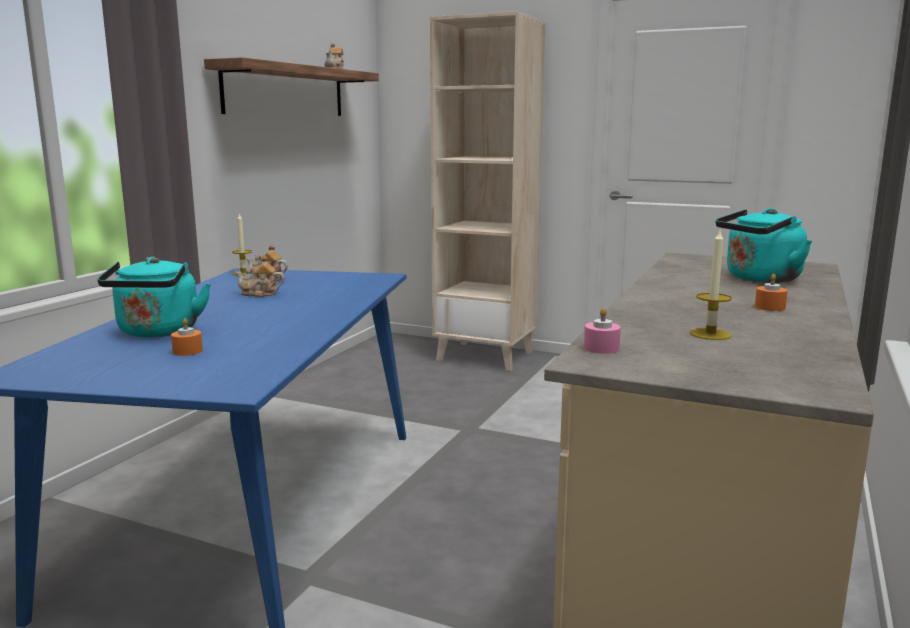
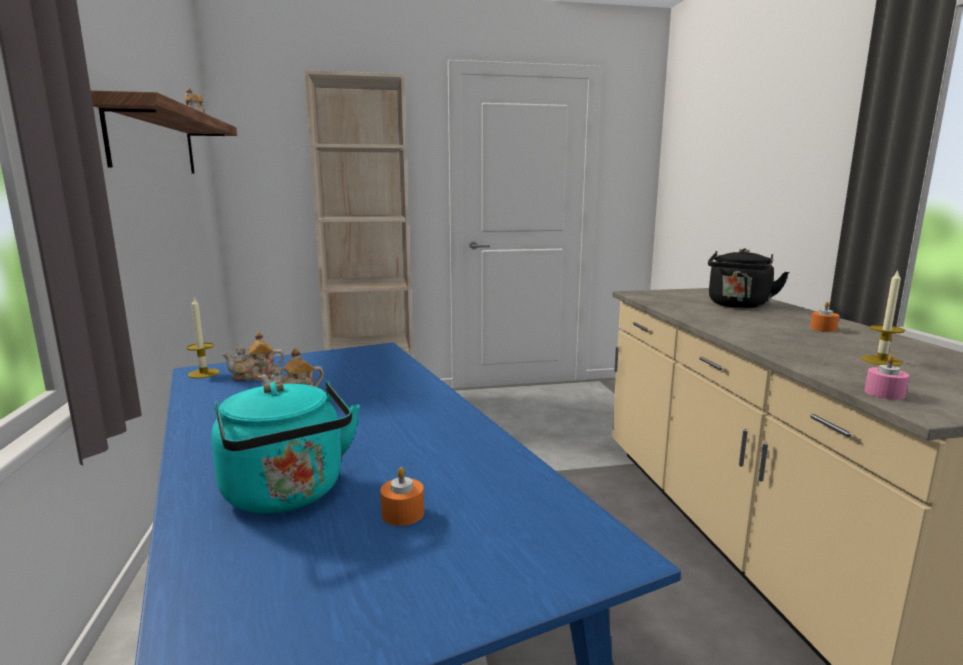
camera: 35 degrees left, 0 degrees up
turquoise kettle [716,208,812,283] -> black kettle [708,249,789,308]

